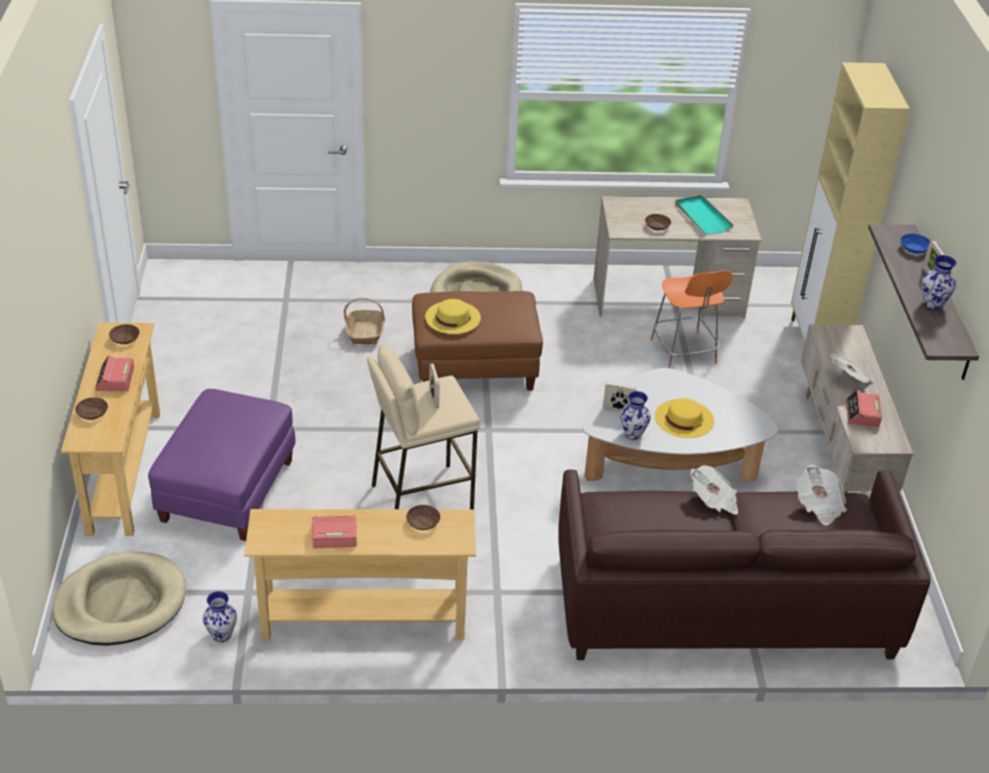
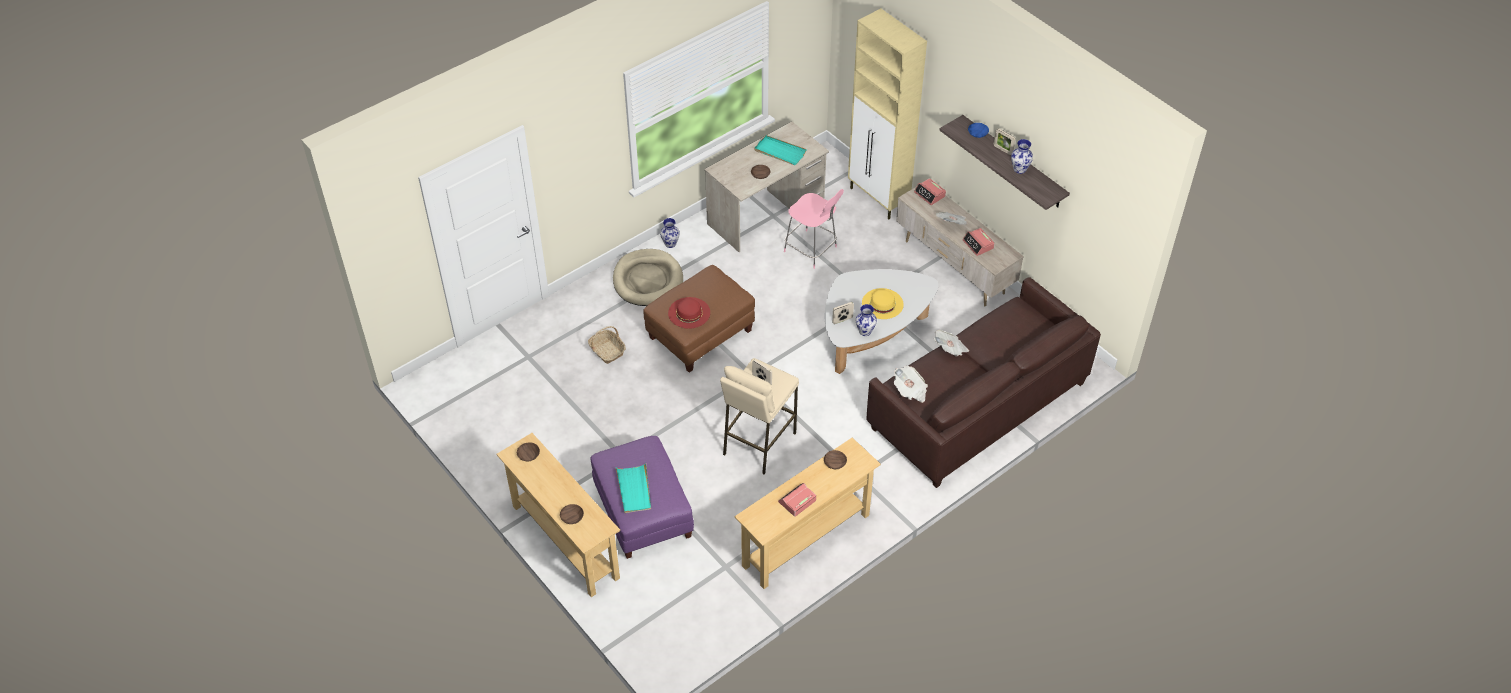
camera: 35 degrees left, 10 degrees up
beige dog bed [52,552,186,646] -> none
alarm clock [95,355,134,391] -> alarm clock moved to [914,178,946,205]
vase [203,591,237,642] -> vase moved to [660,218,680,248]
yellow hat [425,299,481,334] -> red hat [668,297,710,329]
orange stool [650,270,733,368] -> pink stool [784,189,844,269]
newspaper [797,465,847,526] -> newspaper moved to [894,366,928,403]
none -> turquoise tray [616,463,651,513]

